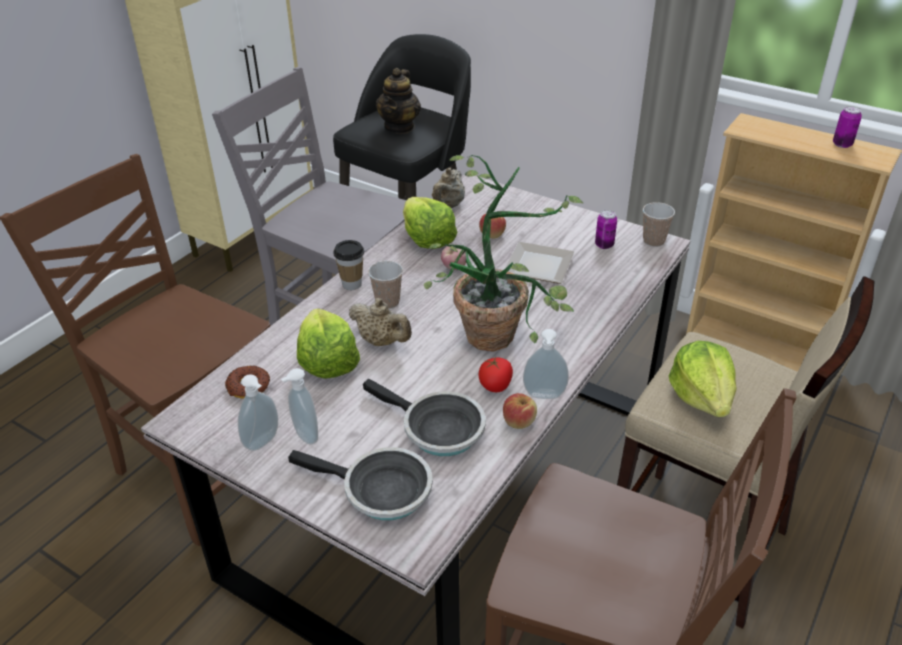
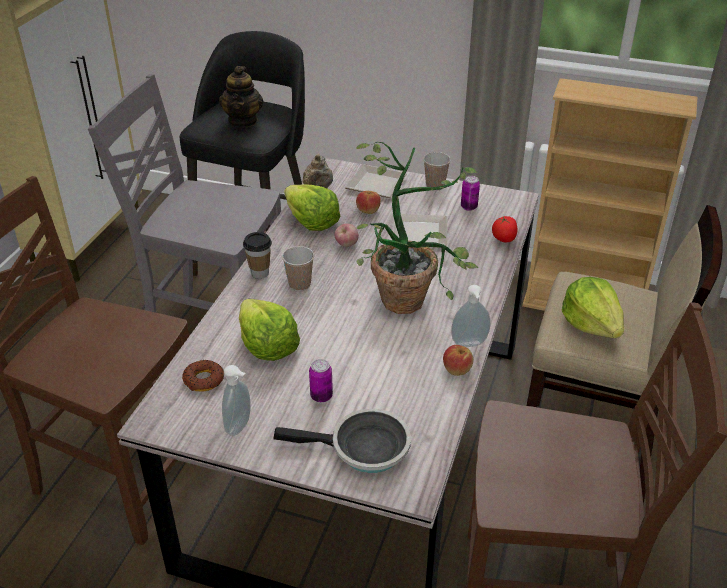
camera: 15 degrees left, 0 degrees up
soap dispenser [281,368,318,445] -> none
beige teapot [348,298,412,346] -> none
frying pan [363,379,486,456] -> none
tomato [479,357,513,392] -> tomato moved to [492,216,517,242]
cup [643,202,675,247] -> cup moved to [423,152,451,191]
can [833,106,862,148] -> can moved to [309,359,333,402]
none -> plate [345,165,407,198]

